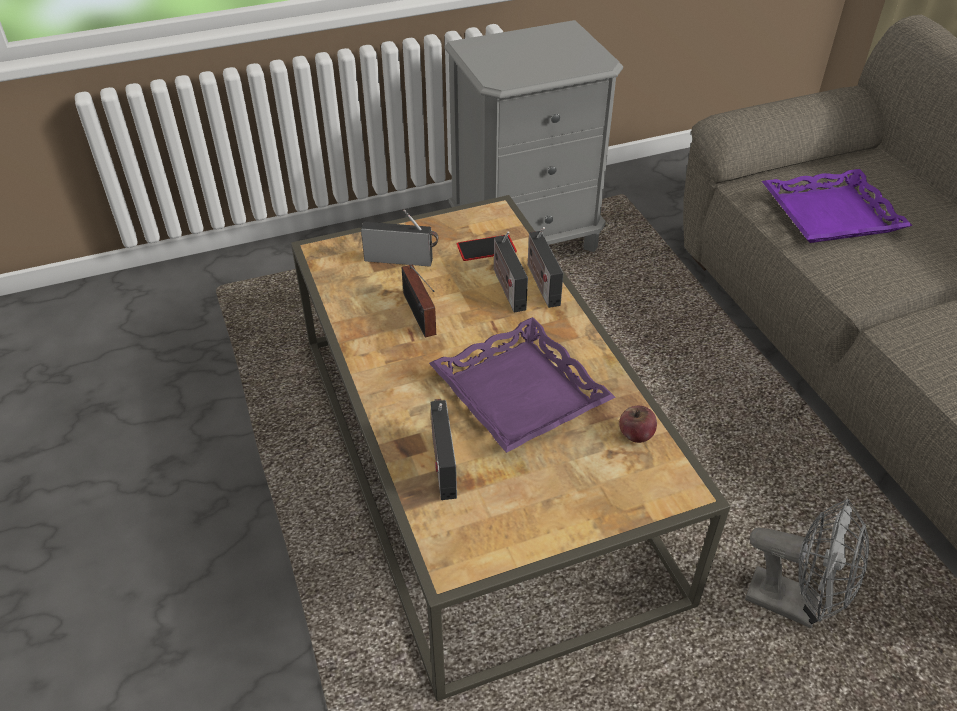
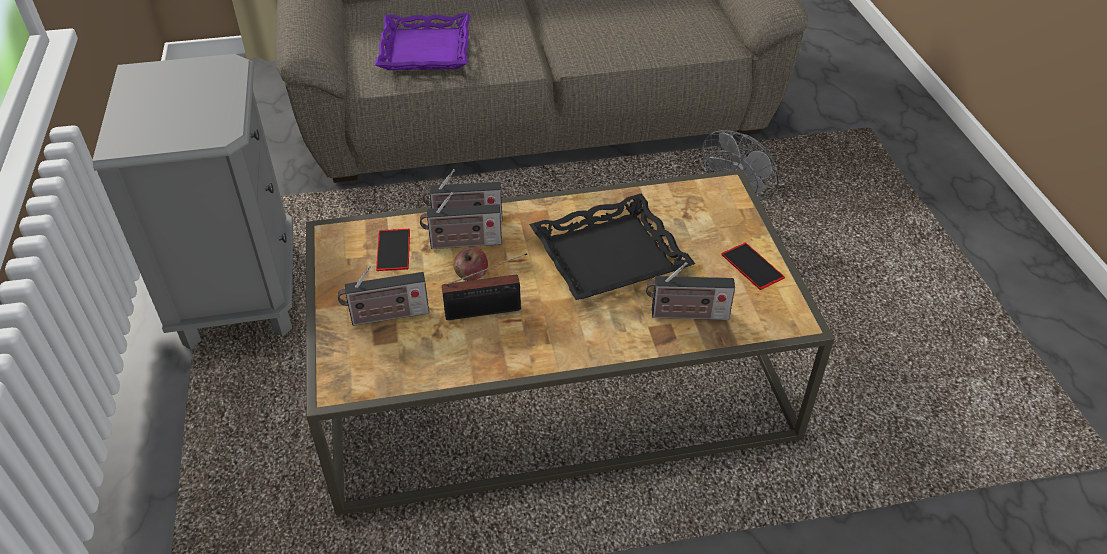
camera: 80 degrees left, 0 degrees up
radio [361,209,439,267] -> radio turned 120 degrees counterclockwise [338,265,429,326]
purple tray [429,317,615,453] -> black tray [529,194,695,300]
apple [619,406,657,443] -> apple moved to [454,248,488,281]
none -> phone [722,243,785,290]

